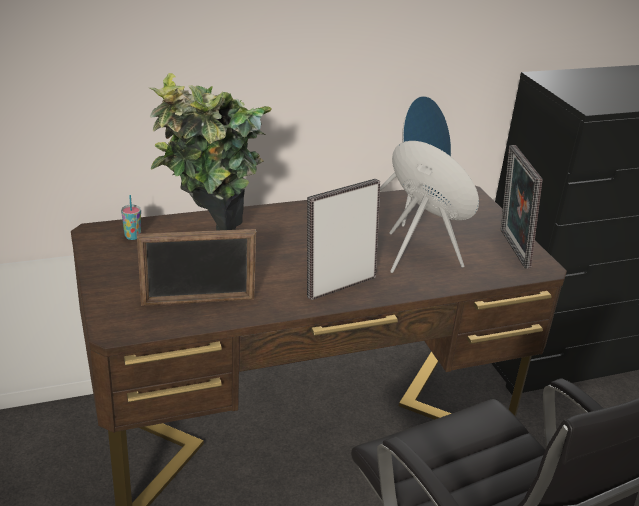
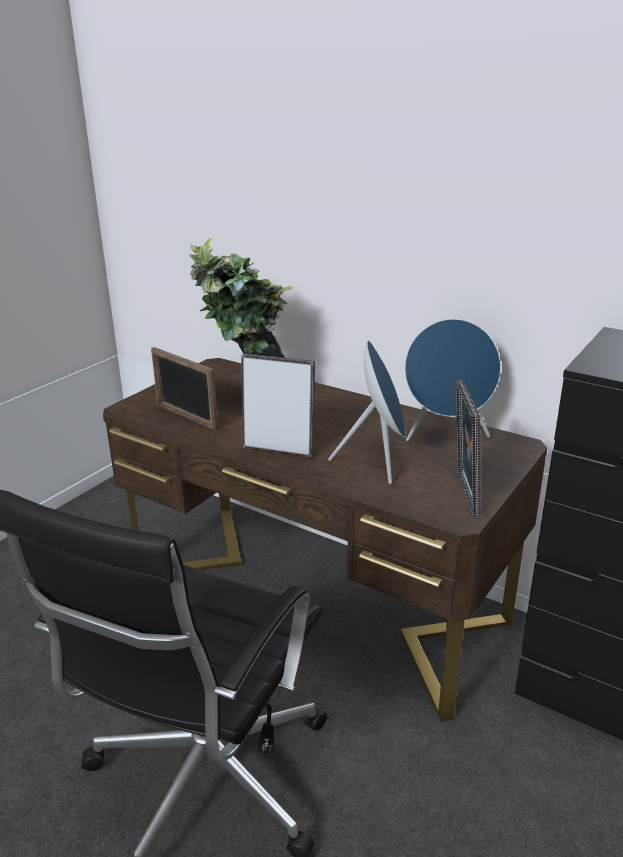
camera: 55 degrees right, 5 degrees down
cup [121,195,141,240] -> none
picture frame [501,145,542,269] -> picture frame turned 45 degrees counterclockwise [456,380,481,517]

